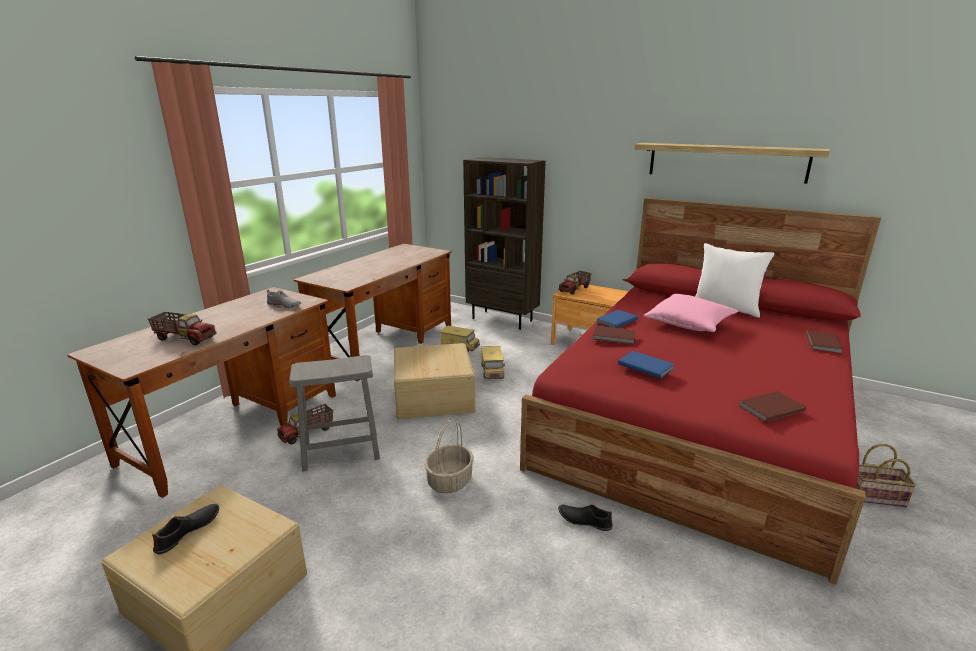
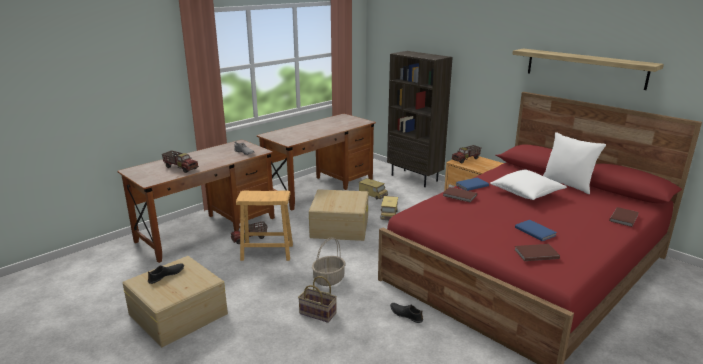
camera: 15 degrees right, 0 degrees up
grey stool [289,355,380,472] -> brown stool [236,190,293,261]
blue book [618,351,675,379] -> blue book moved to [515,220,557,241]
pink pillow [644,294,739,332] -> white pillow [490,169,567,200]
basket [856,444,916,507] -> basket moved to [298,276,337,323]

